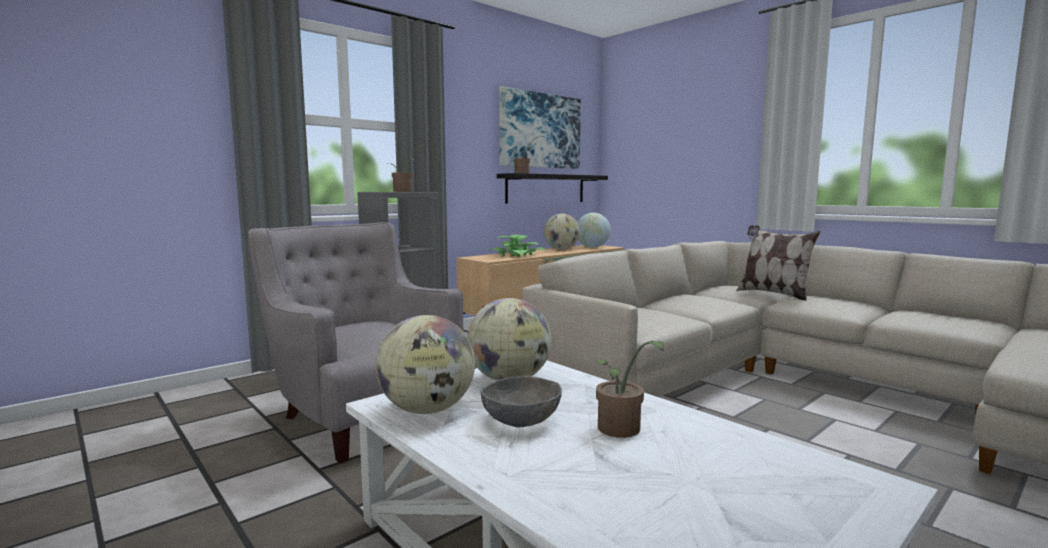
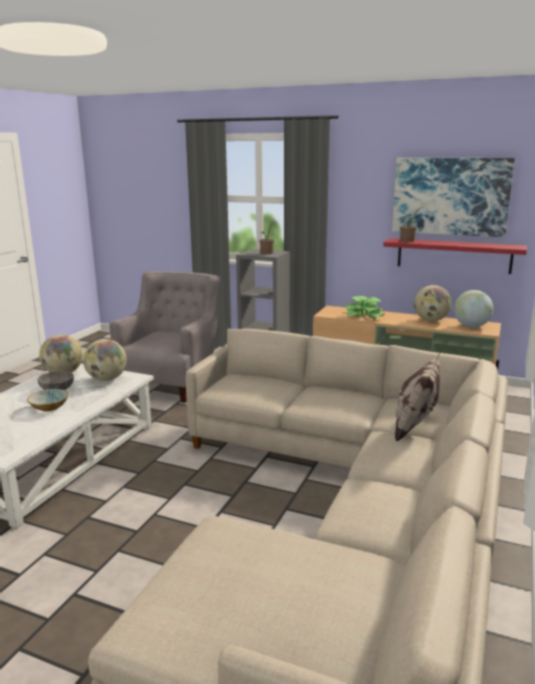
camera: 65 degrees right, 10 degrees up
black shelf [497,173,608,204] -> red shelf [383,238,527,274]
potted plant [596,341,664,438] -> bowl [27,389,69,411]

